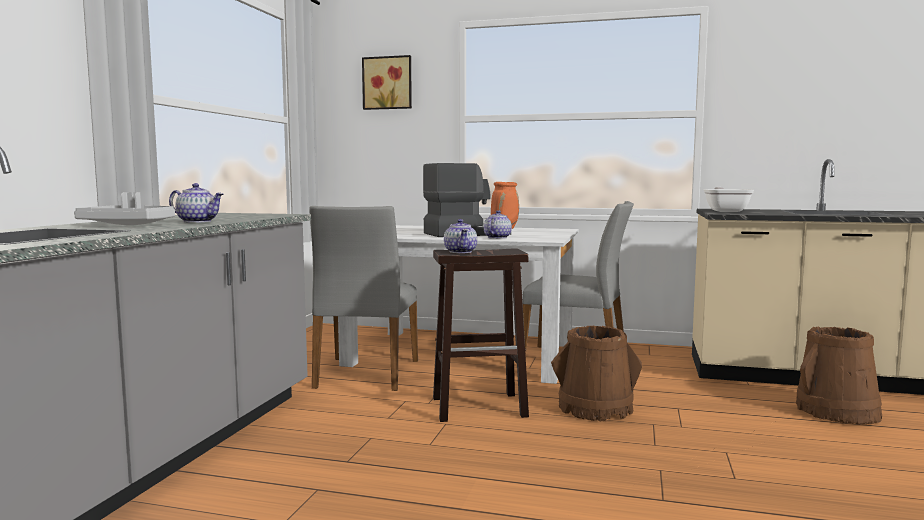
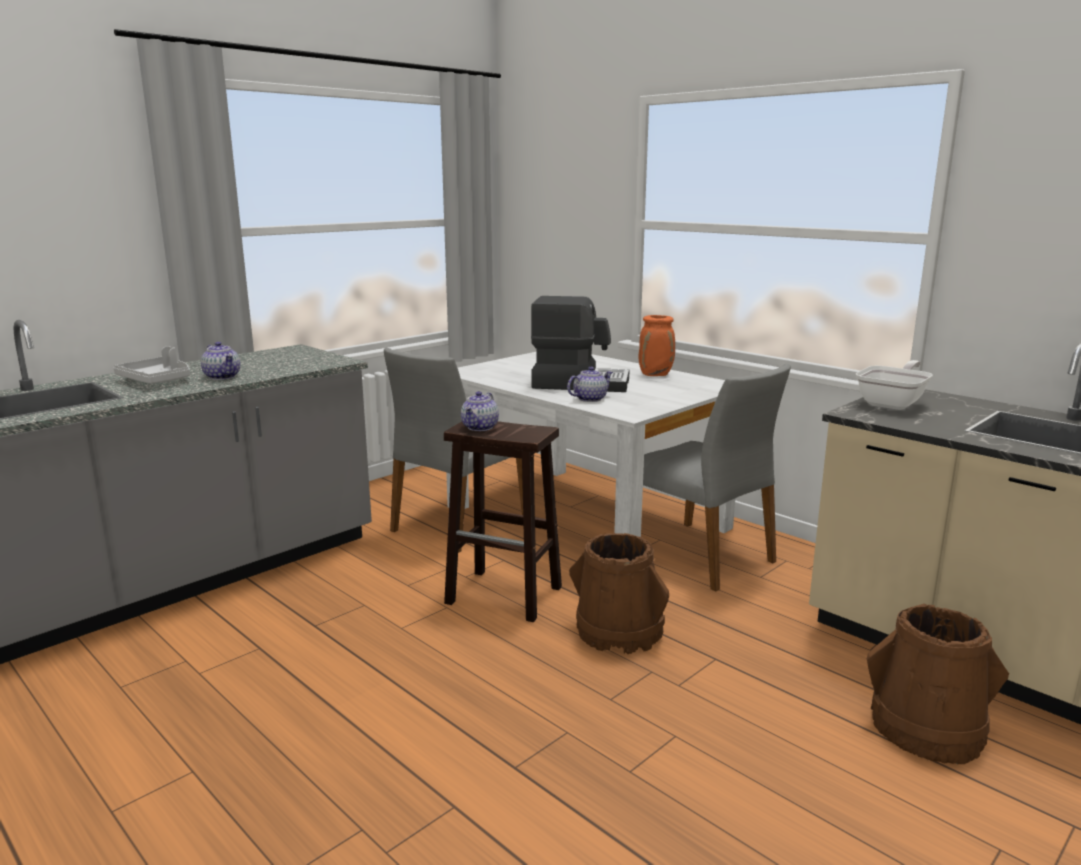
camera: 30 degrees right, 10 degrees up
picture [362,55,412,110] -> none

